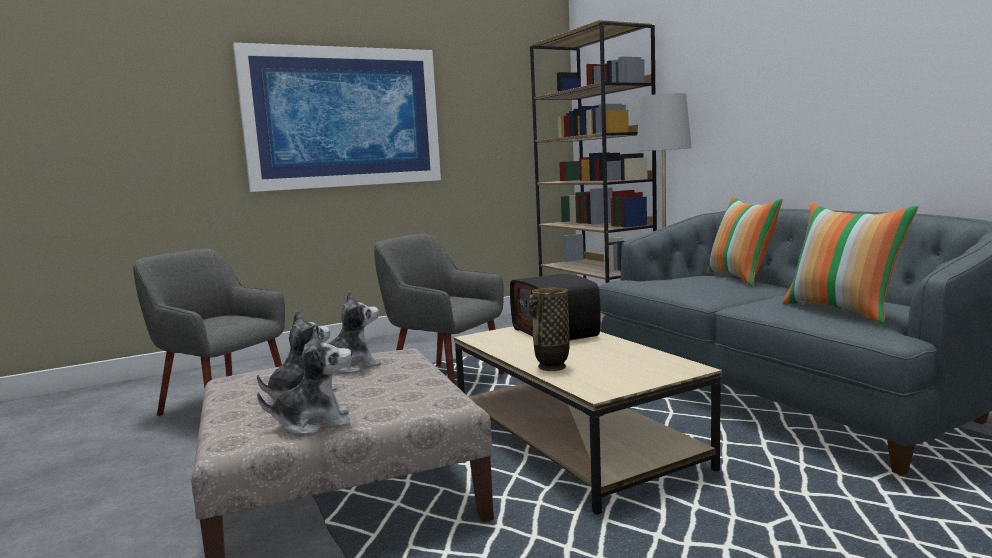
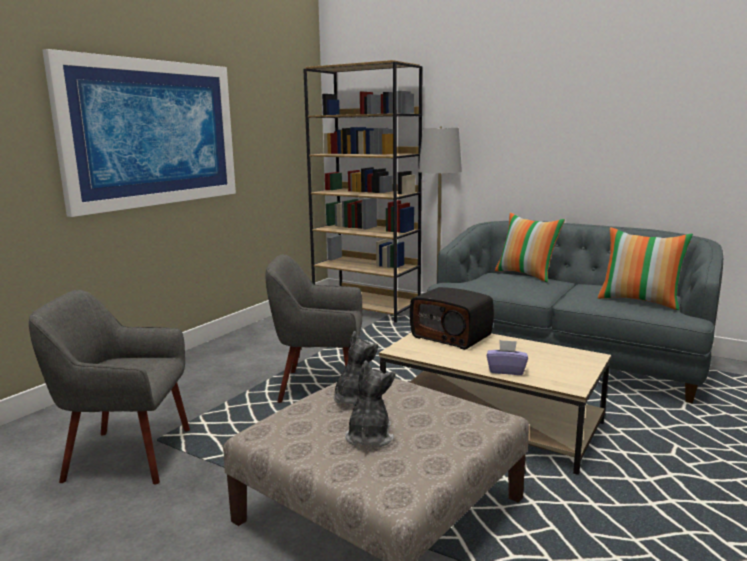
camera: 30 degrees left, 5 degrees up
plush toy [257,327,352,435] -> none
vase [528,287,570,371] -> purple tissue box [487,340,528,375]

